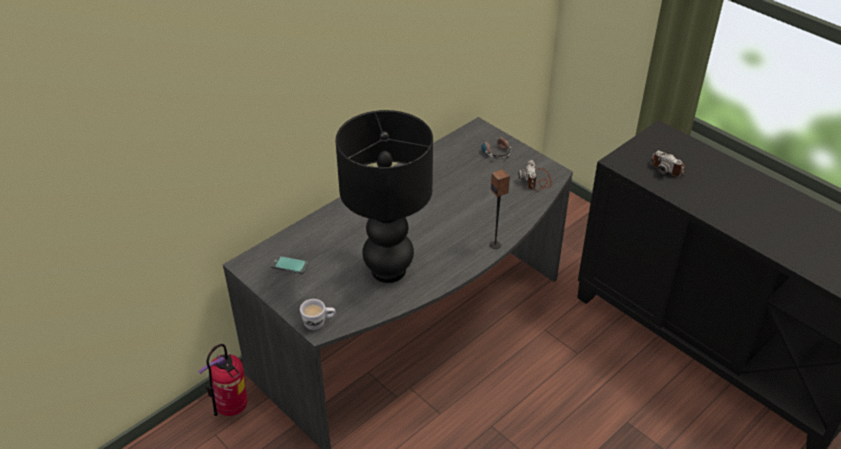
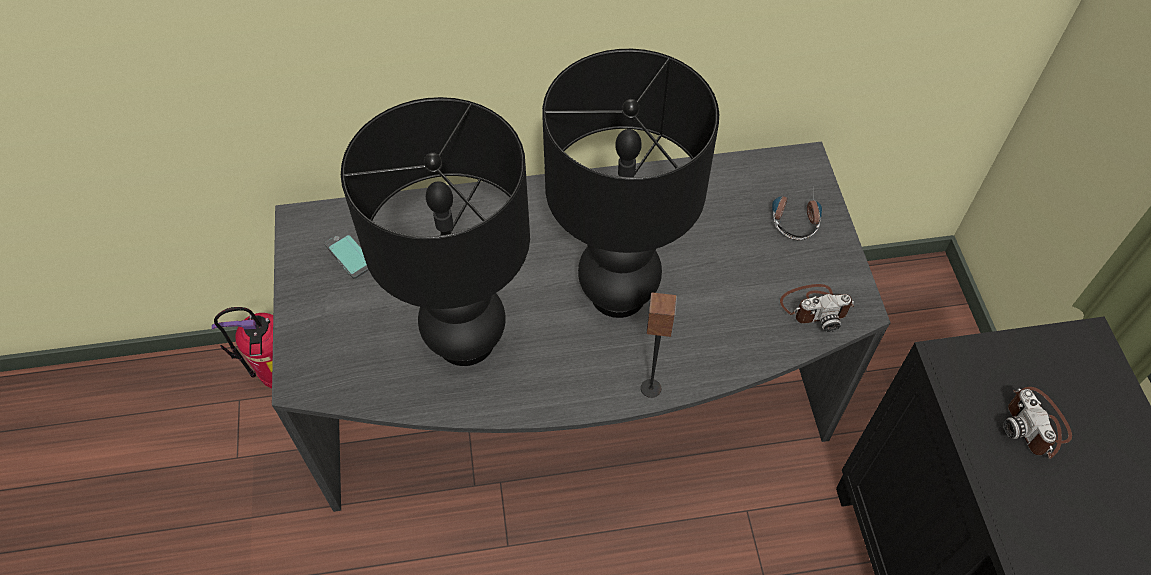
camera: 35 degrees right, 15 degrees up
white mug [300,299,336,330] -> none
camera [518,160,552,191] -> camera turned 135 degrees counterclockwise [780,284,854,332]
none -> black table lamp [542,49,719,318]

